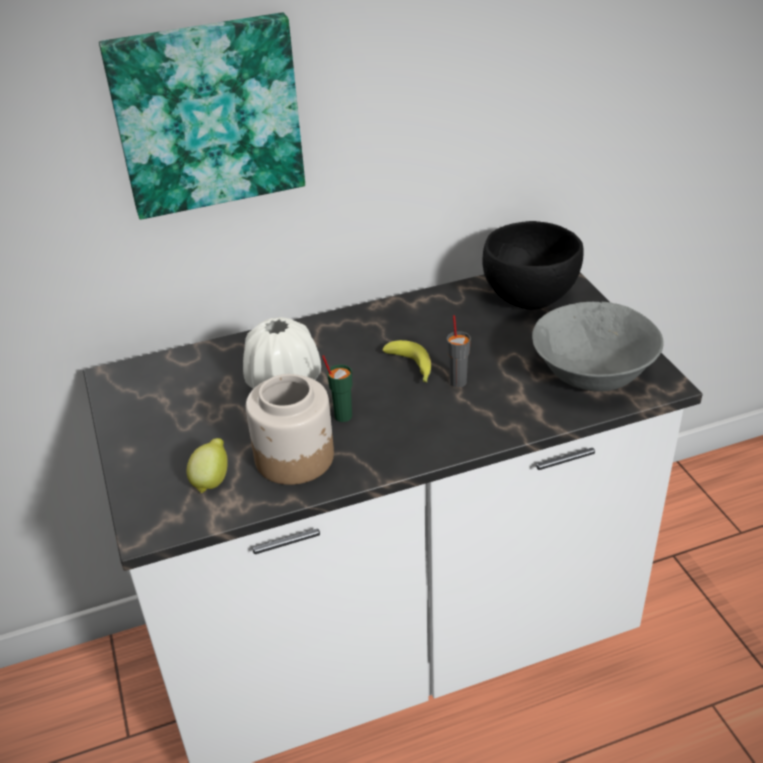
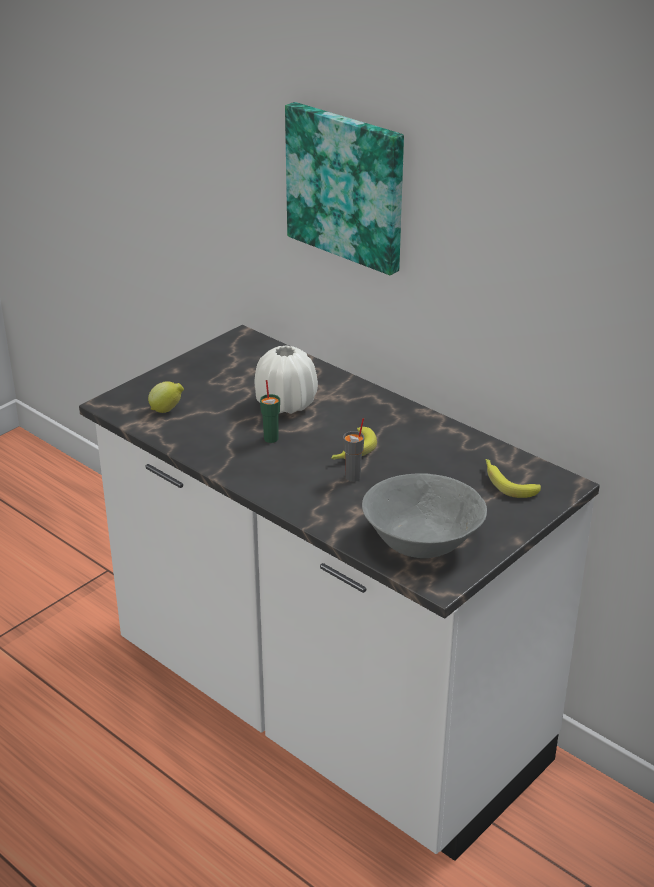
camera: 60 degrees right, 5 degrees down
jar [246,374,334,485] -> none
black bowl [482,221,584,310] -> banana [485,459,541,498]

